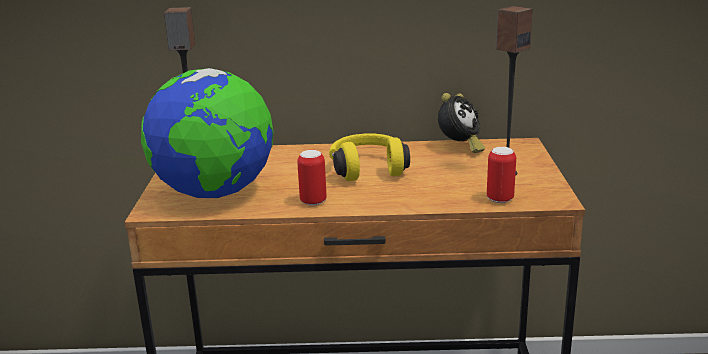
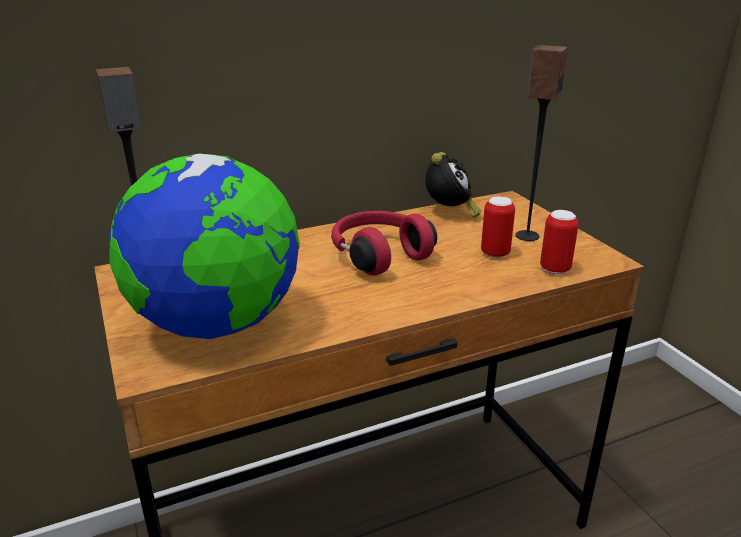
camera: 25 degrees left, 5 degrees up
can [297,150,327,205] -> can moved to [481,196,515,258]
yellow headphones [329,133,410,181] -> red headphones [331,211,437,276]

